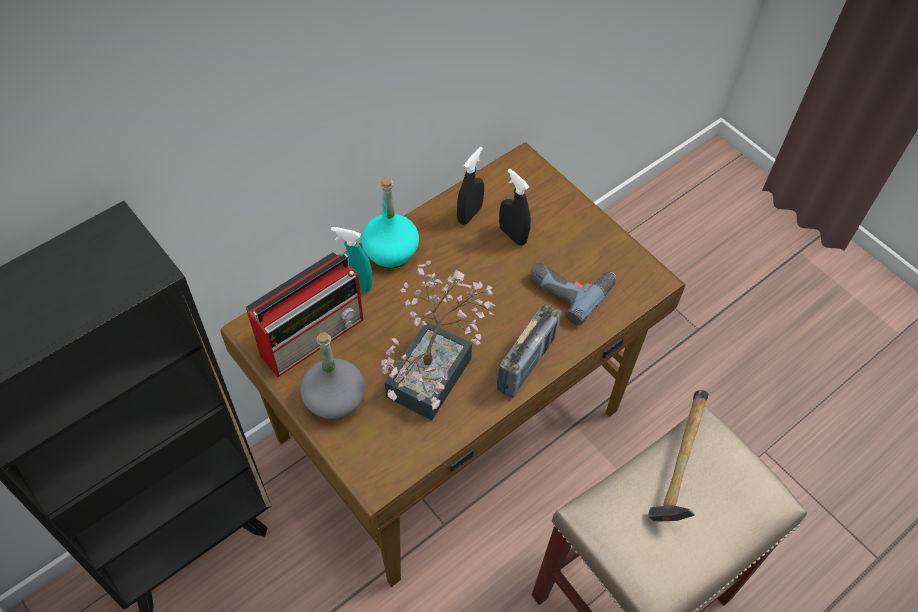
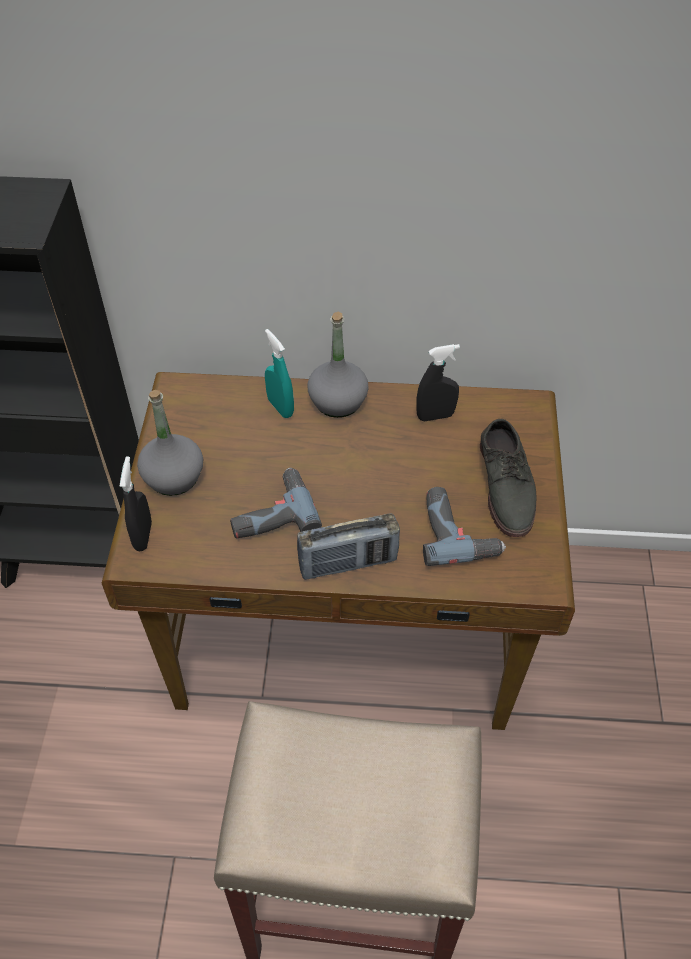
camera: 45 degrees right, 5 degrees down
radio [246,252,363,377] -> none
turquoise bottle [361,176,419,268] -> grey bottle [307,312,369,418]
potted plant [381,260,495,421] -> power drill [230,468,322,538]
black spray bottle [499,168,531,245] -> black spray bottle moved to [120,456,152,551]
hammer [648,390,709,521] -> none
none -> grey shoe [480,419,537,537]

